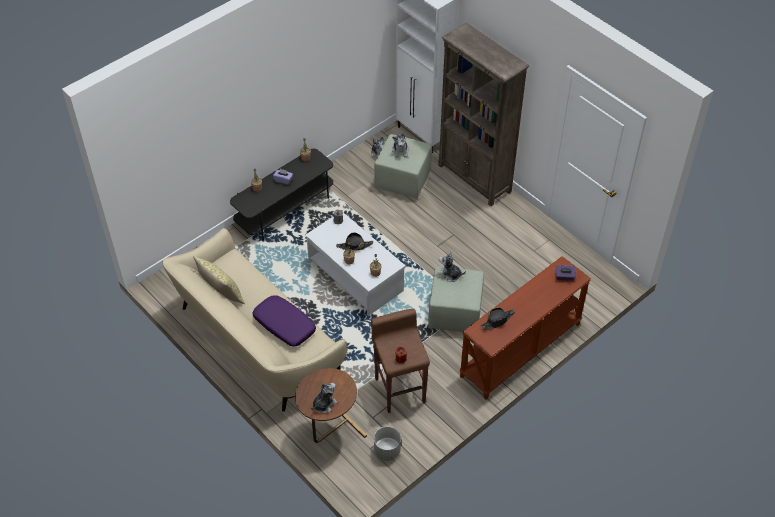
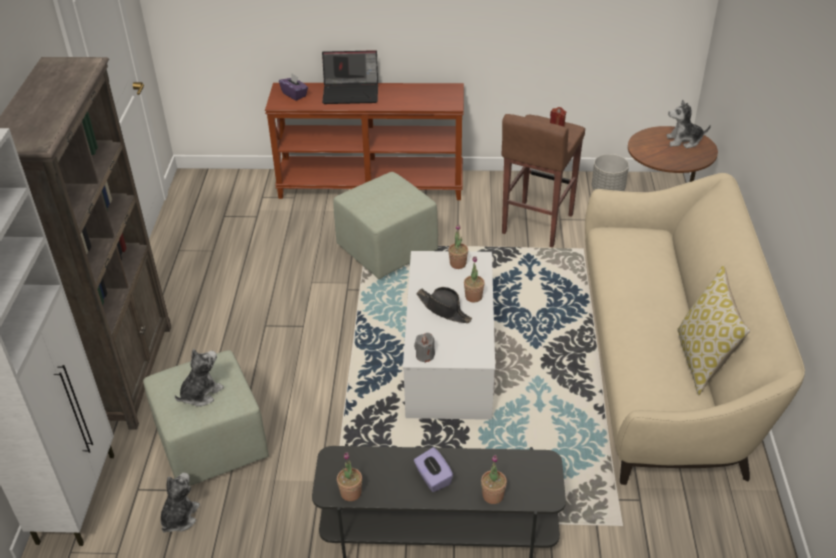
camera: 135 degrees left, 10 degrees down
purple pillow [252,295,316,346] -> none
plush toy [439,252,466,282] -> none
black hat [481,308,515,329] -> none
none -> laptop [322,50,378,104]

